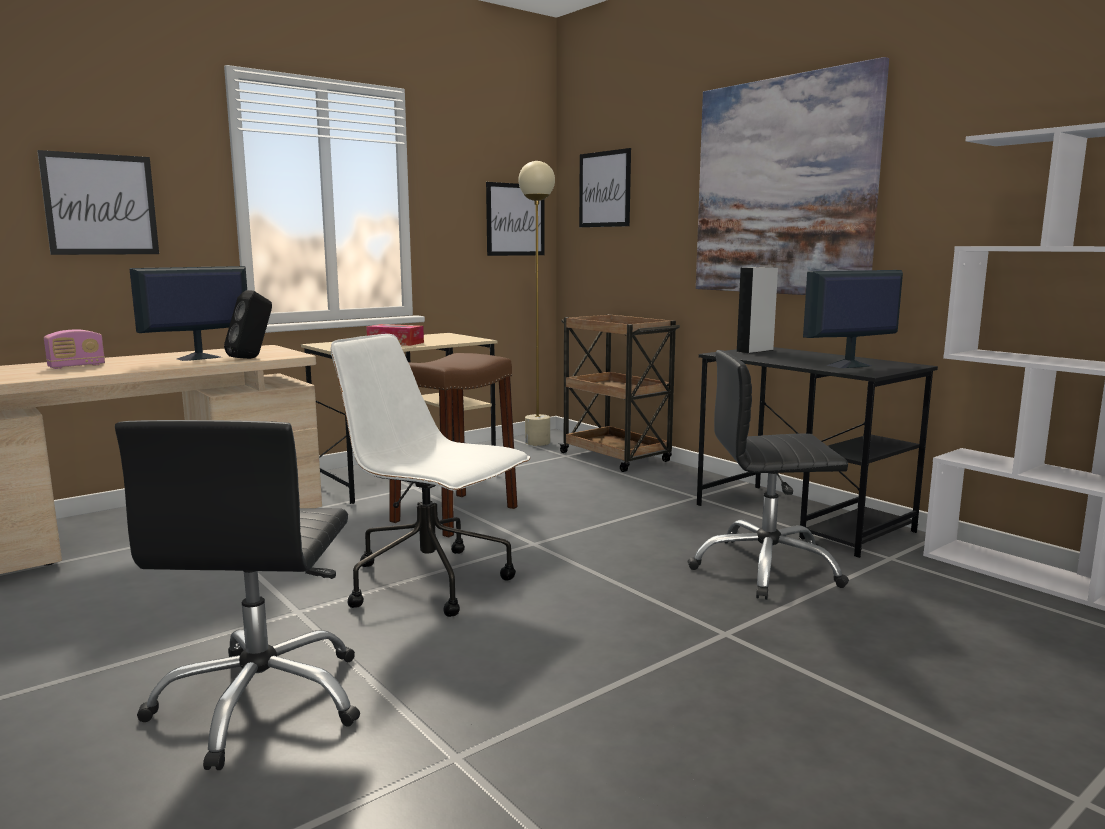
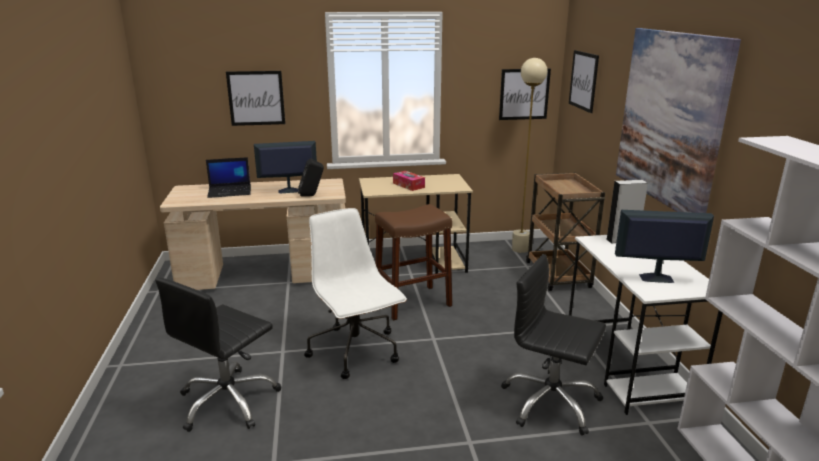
camera: 30 degrees right, 10 degrees up
radio [44,330,105,369] -> laptop [206,157,251,198]
black desk [696,347,938,558] -> white desk [569,235,723,415]

